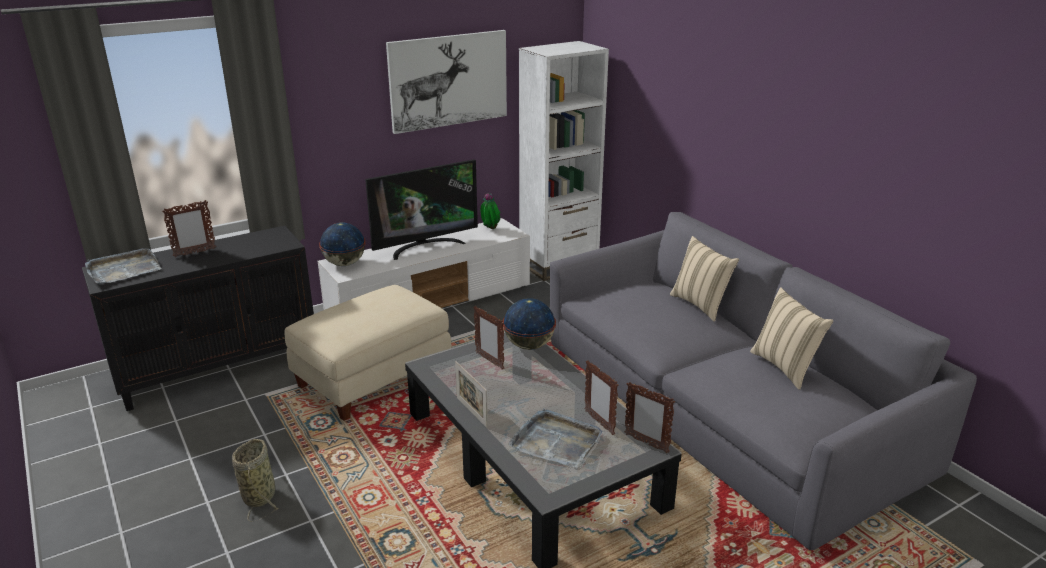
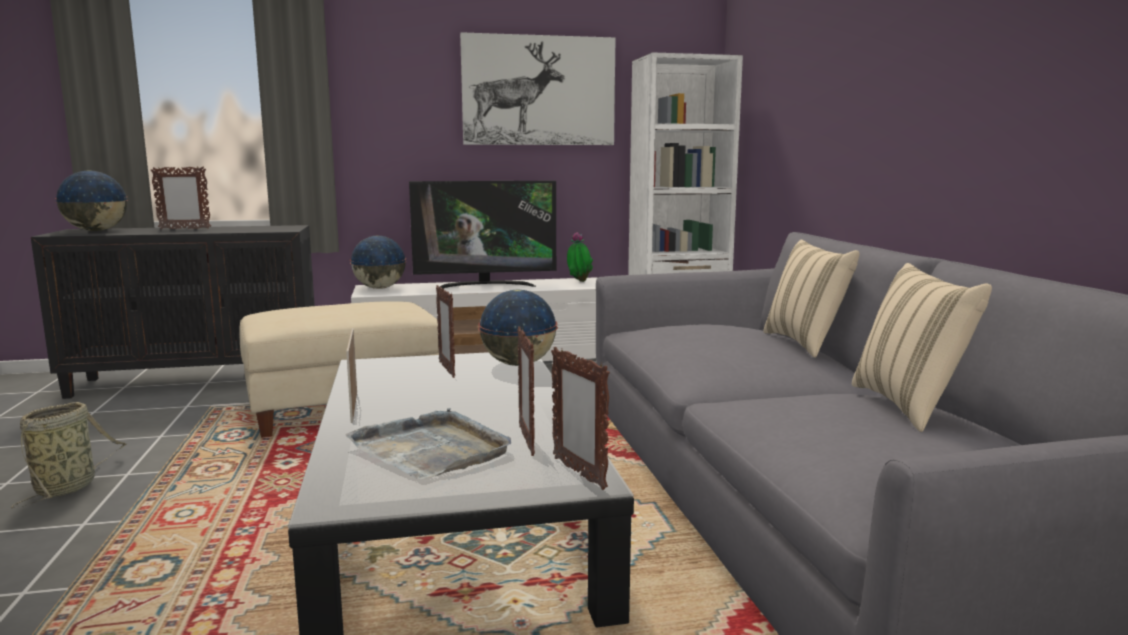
camera: 20 degrees right, 15 degrees down
grey tray [85,248,162,284] -> globe [55,170,128,231]

